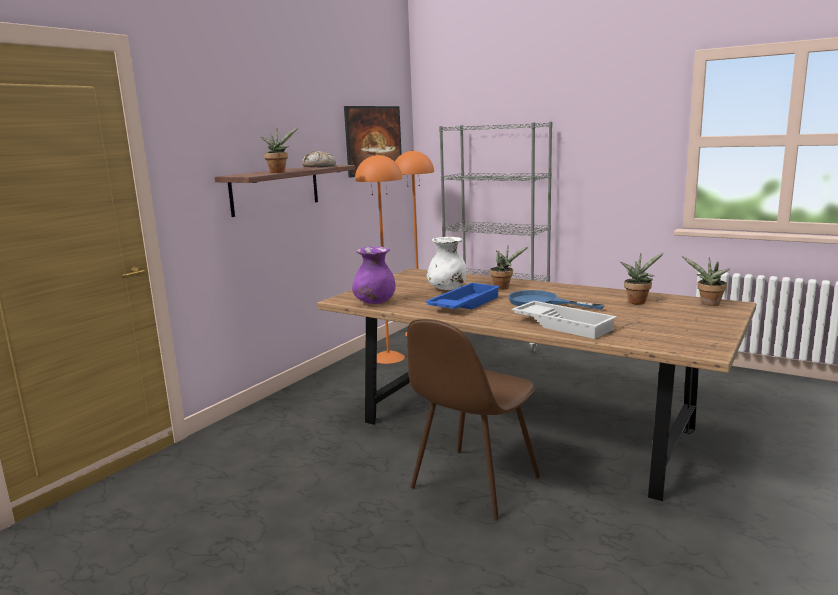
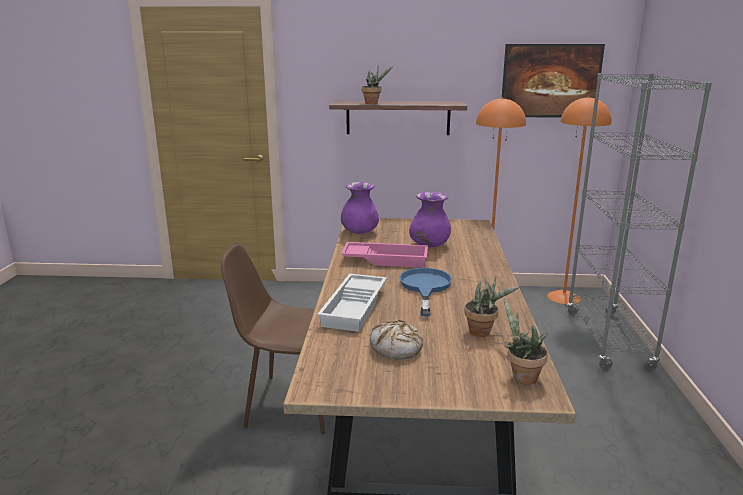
camera: 60 degrees right, 5 degrees up
bread [302,151,336,168] -> bread moved to [370,320,423,360]
blue tray [425,283,501,309] -> pink tray [341,242,428,268]
white vase [426,237,466,290] -> purple vase [409,192,451,247]
potted plant [490,245,529,290] -> none

